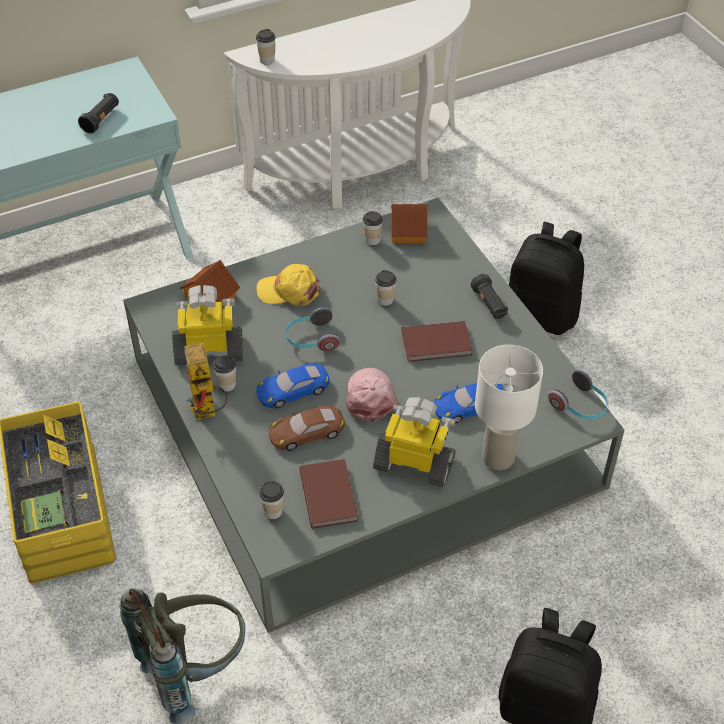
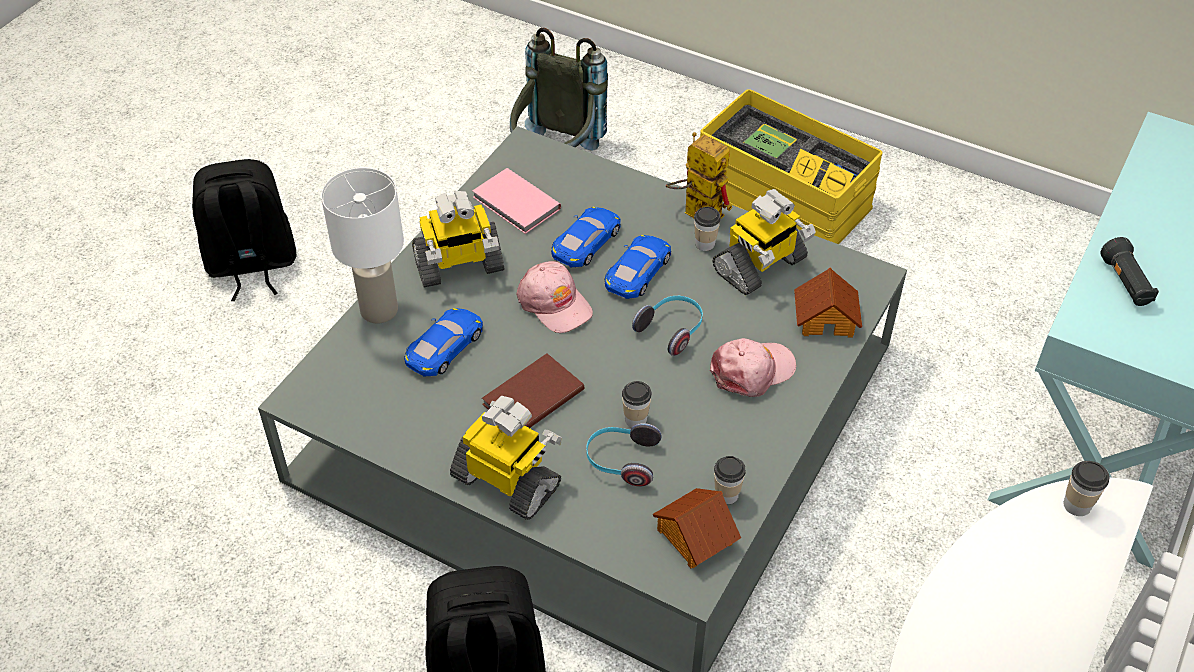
camera: 145 degrees right, 0 degrees up
yellow cap [256,264,321,306] -> pink cap [710,338,796,397]
cup [259,481,284,519] -> none
brown toy car [268,405,345,451] -> blue toy car [551,207,621,267]
brown book [299,459,358,529] -> pink book [472,168,561,234]
black flashlight [471,274,508,319] -> toy robot [450,396,562,520]
headphones [548,370,608,419] -> headphones moved to [586,423,662,486]

